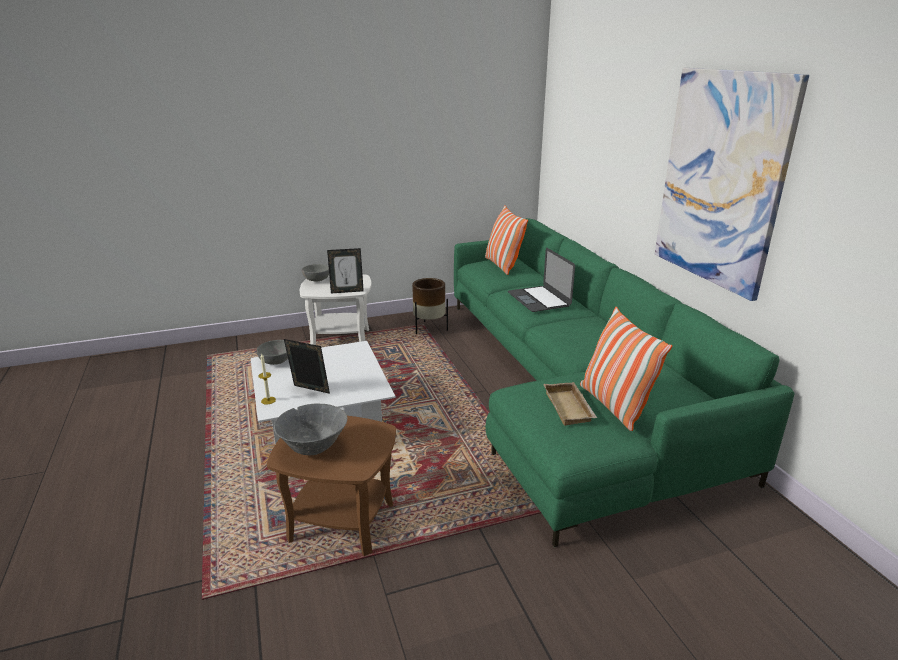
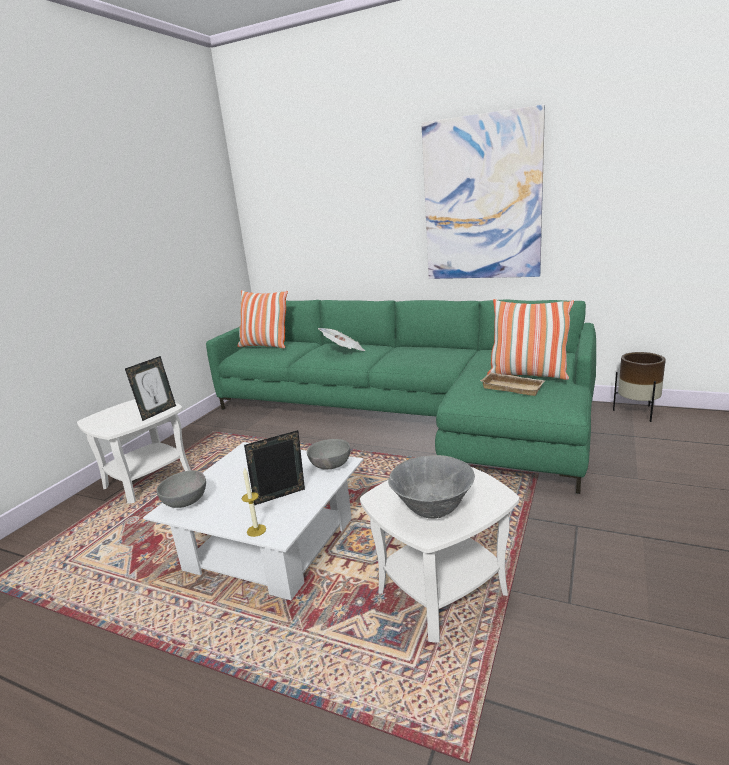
camera: 45 degrees left, 5 degrees down
brown side table [267,416,396,556] -> white side table [360,467,519,643]
grey bowl [302,264,329,282] -> grey bowl moved to [307,439,350,470]
brown planter [412,278,448,334] -> brown planter moved to [613,352,666,422]
laptop [507,248,575,312] -> newspaper [318,328,365,351]

